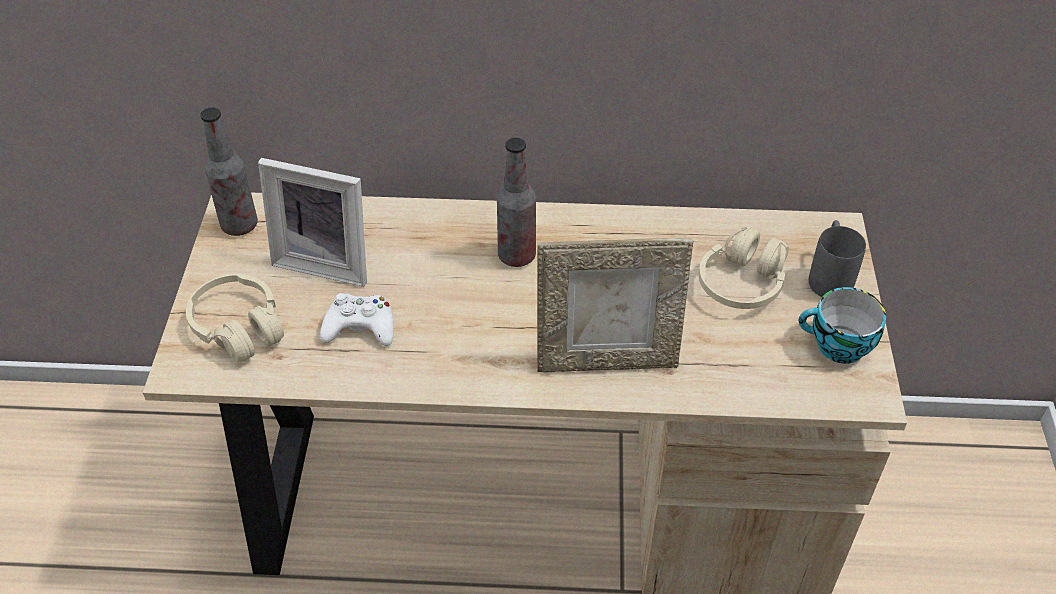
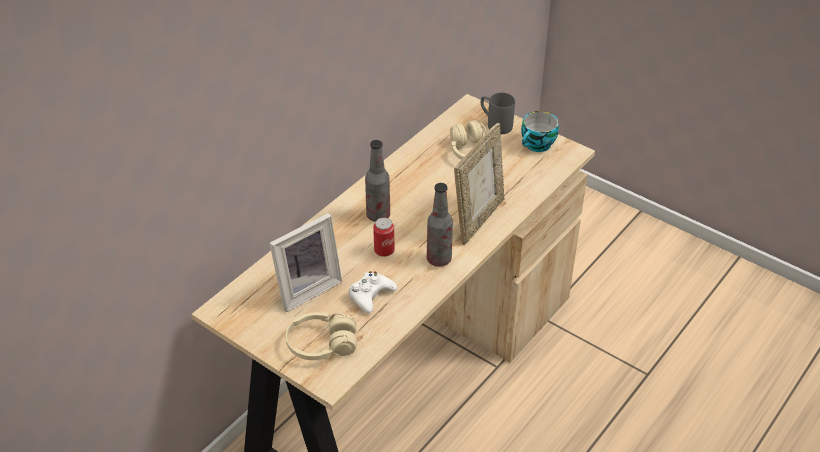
camera: 55 degrees left, 5 degrees down
bottle [200,107,258,236] -> bottle moved to [427,183,453,267]
none -> can [373,218,395,257]

